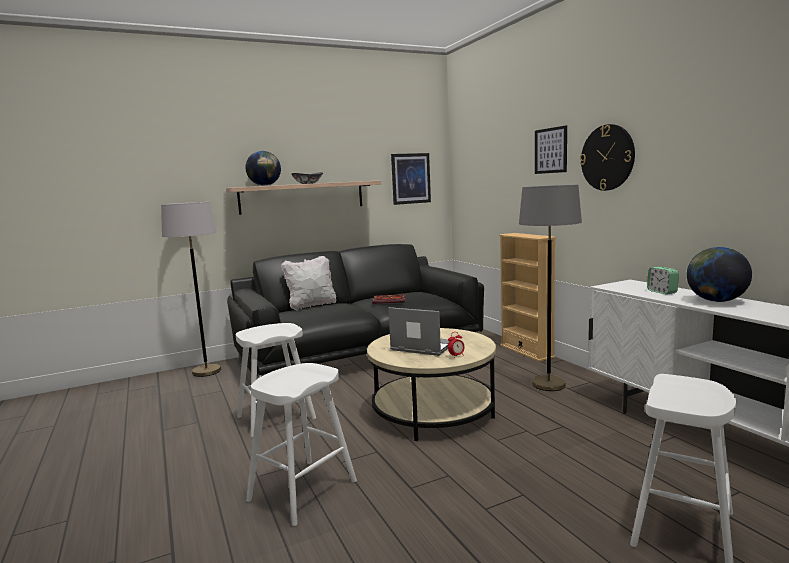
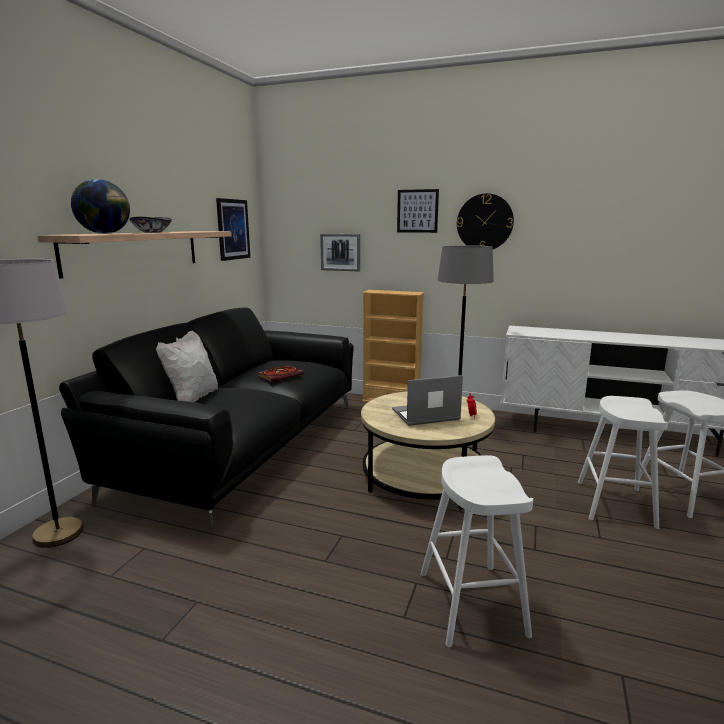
camera: 45 degrees left, 5 degrees up
white stool [236,323,316,437] -> white stool moved to [577,396,668,529]
alarm clock [647,267,679,294] -> none
globe [687,247,752,302] -> none
none -> picture [320,234,360,271]

